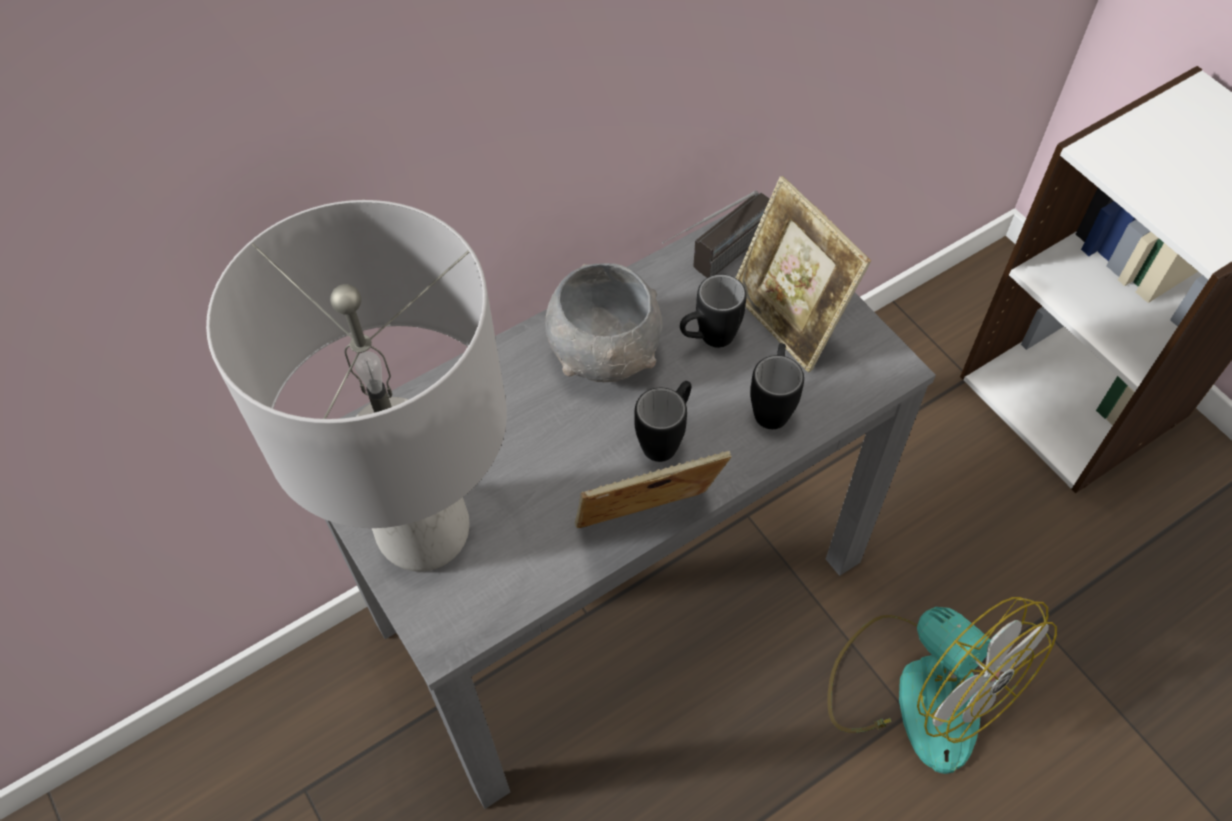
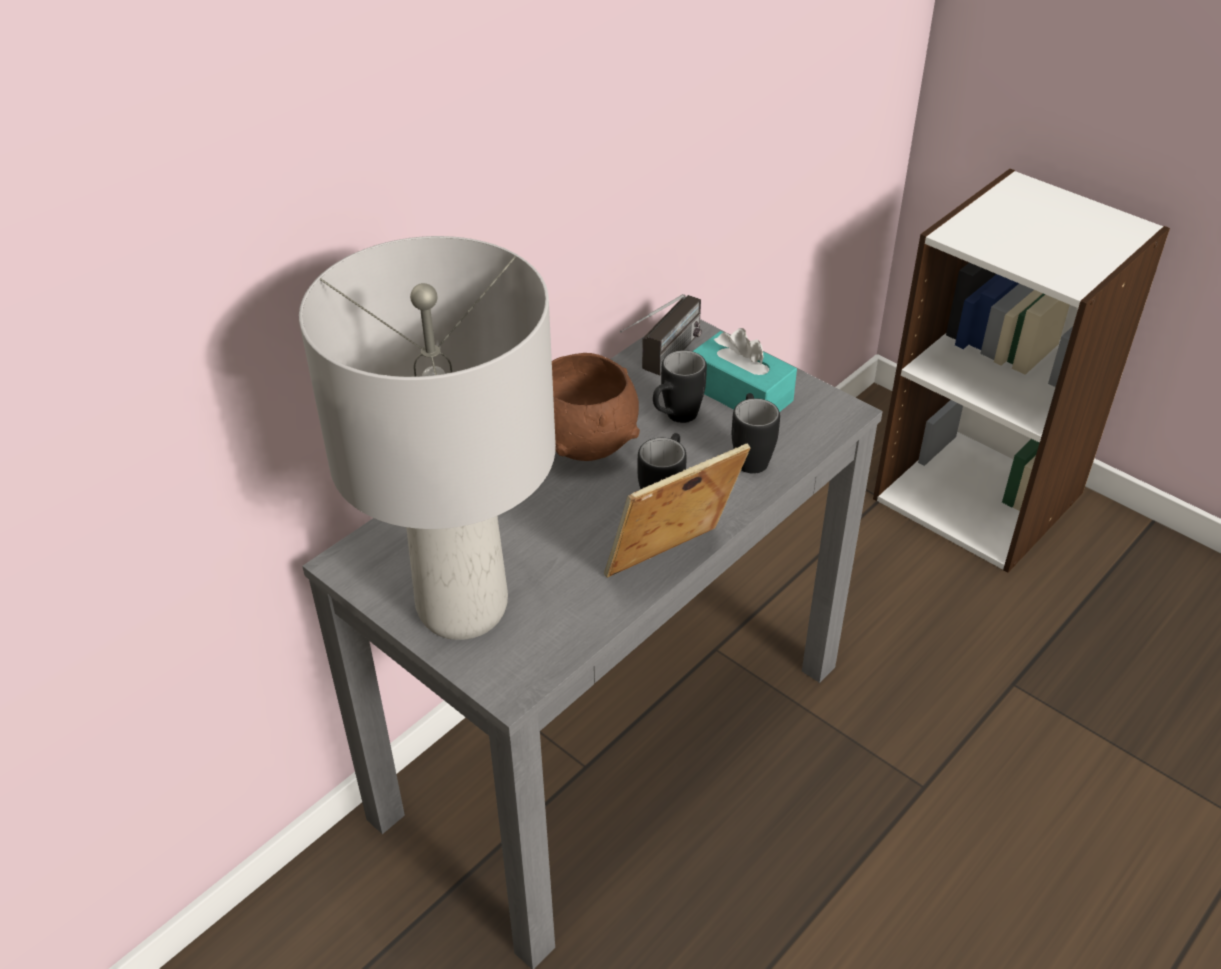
camera: 15 degrees left, 15 degrees down
grey bowl [545,263,662,382] -> brown bowl [552,353,640,461]
picture frame [736,176,871,372] -> turquoise tissue box [693,328,797,412]
fan [827,597,1057,774] -> none

